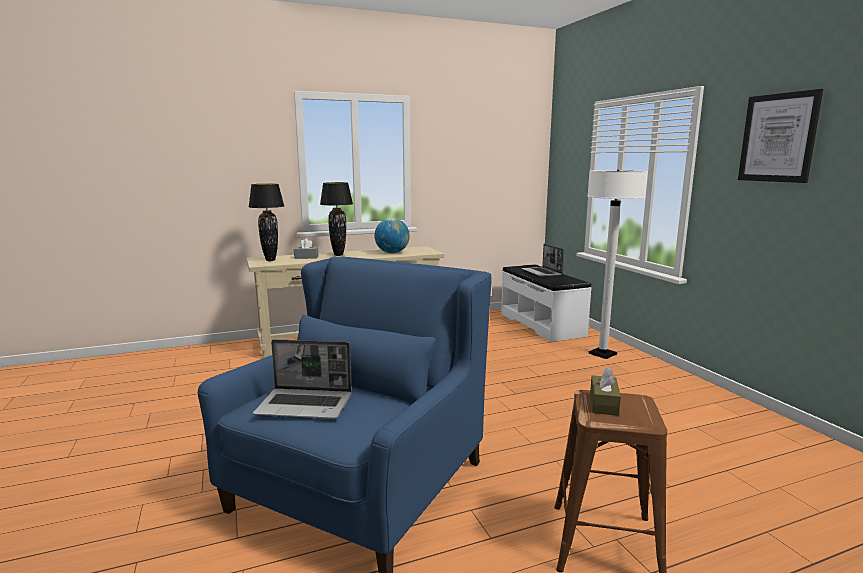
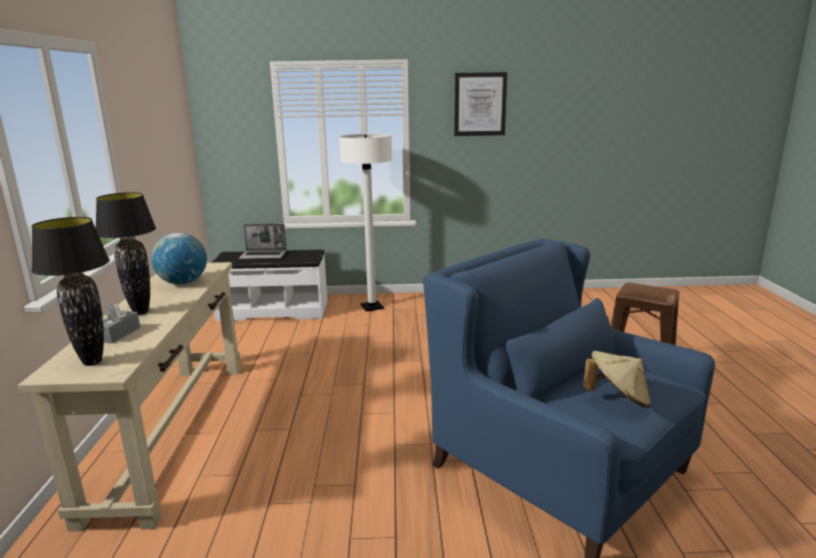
camera: 70 degrees left, 5 degrees up
laptop [253,339,352,419] -> beige hat [583,351,651,408]
brown tissue box [590,367,621,416] -> none

